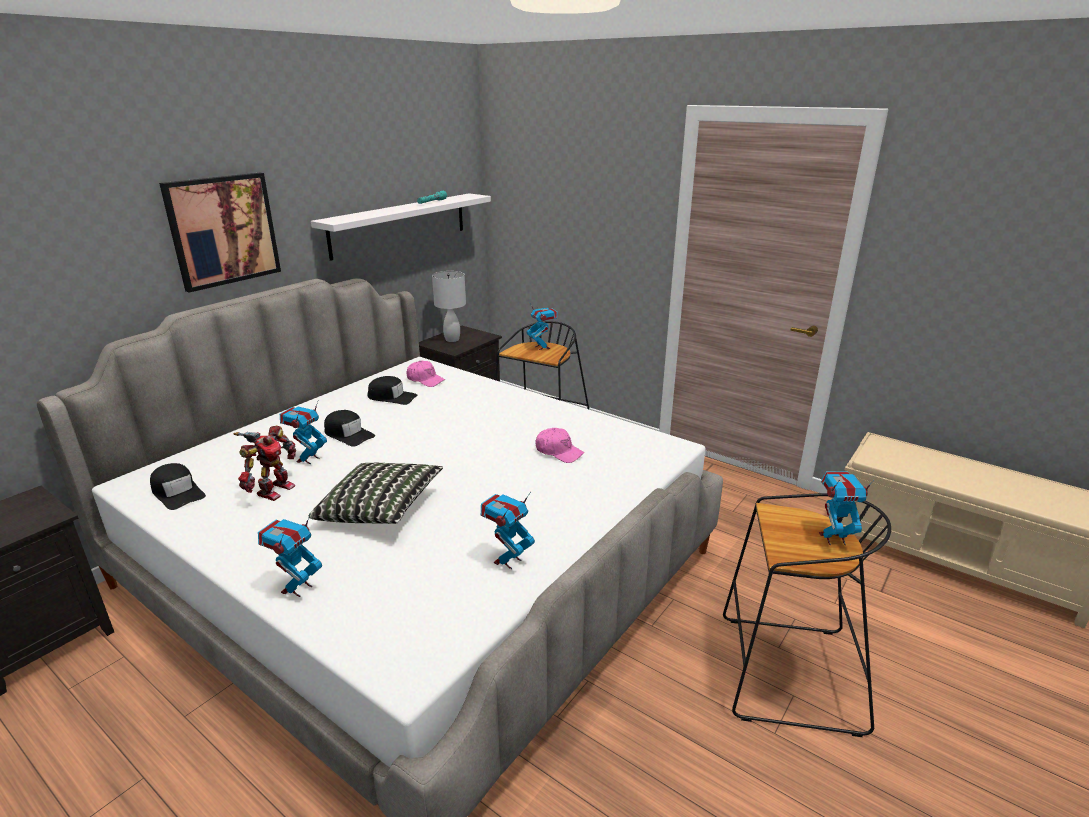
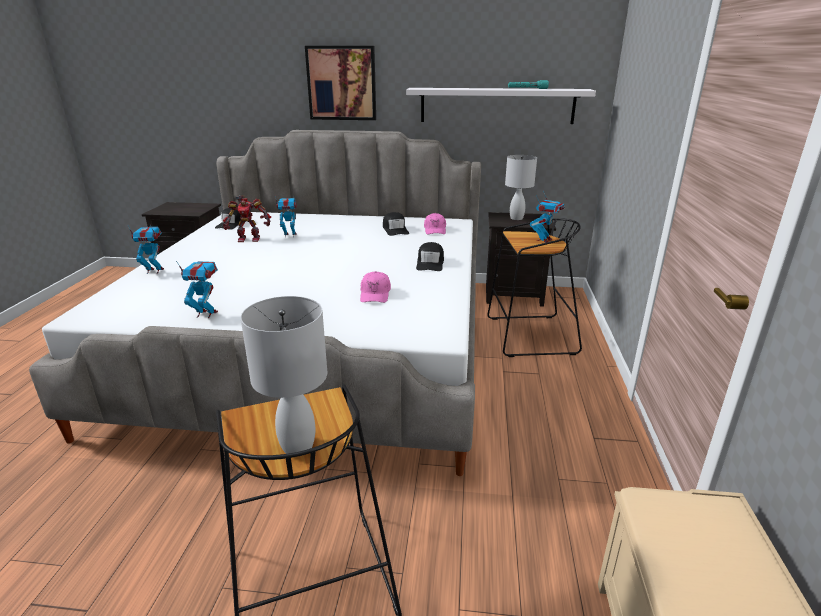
camera: 60 degrees right, 0 degrees up
pillow [309,463,443,524] -> none
black cap [324,410,375,447] -> black cap moved to [416,242,444,271]
toy robot [819,471,874,545] -> white table lamp [241,296,327,454]

